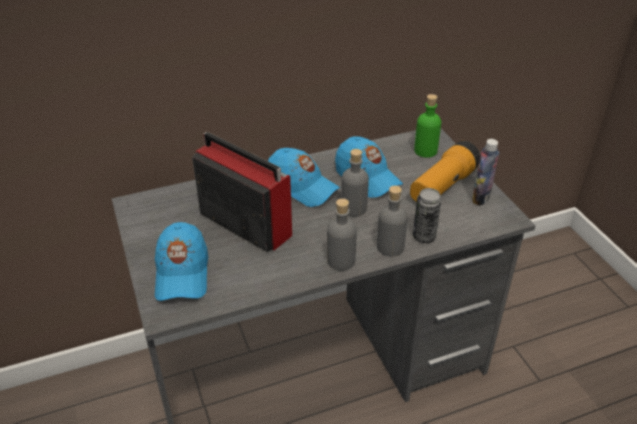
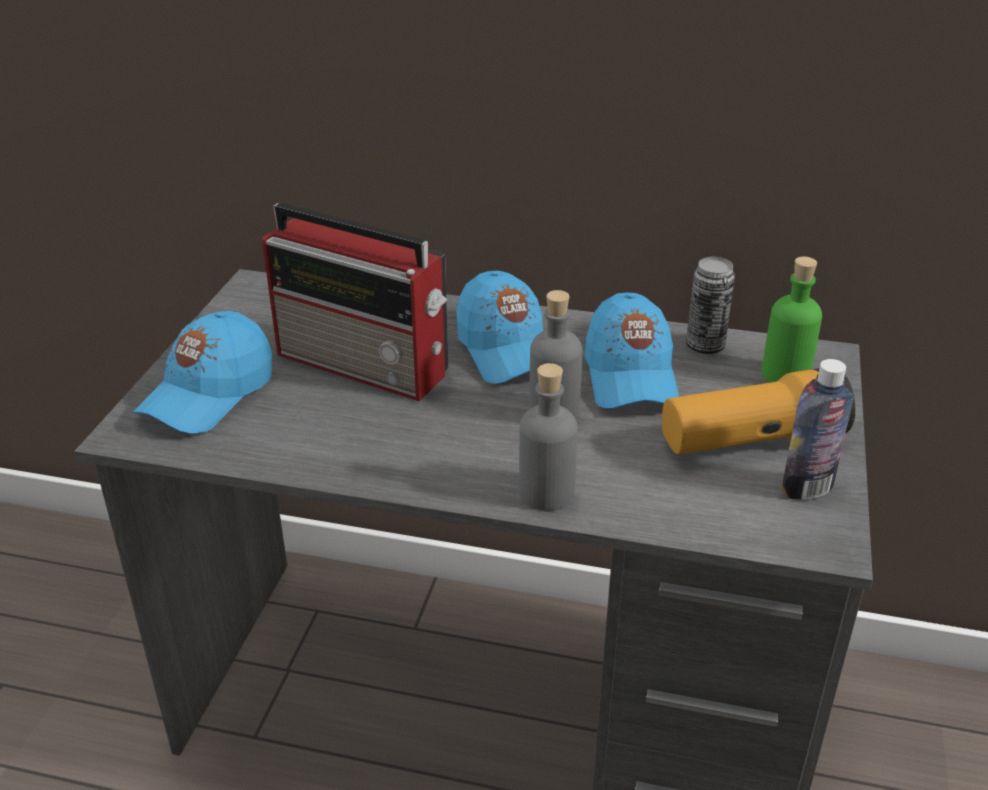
camera: 35 degrees right, 5 degrees down
radio [192,132,292,252] -> radio turned 135 degrees clockwise [262,203,448,401]
grey bottle [327,198,357,271] -> none
can [413,188,441,243] -> can moved to [686,257,735,354]

